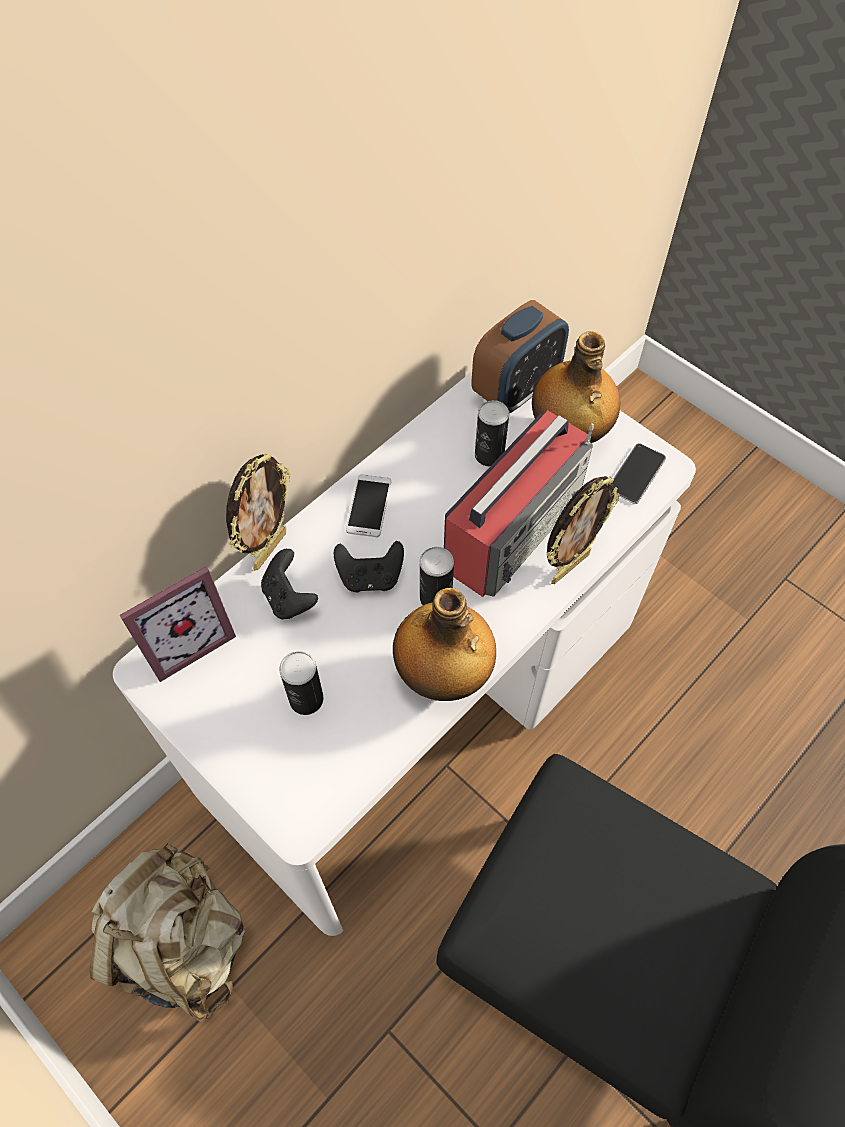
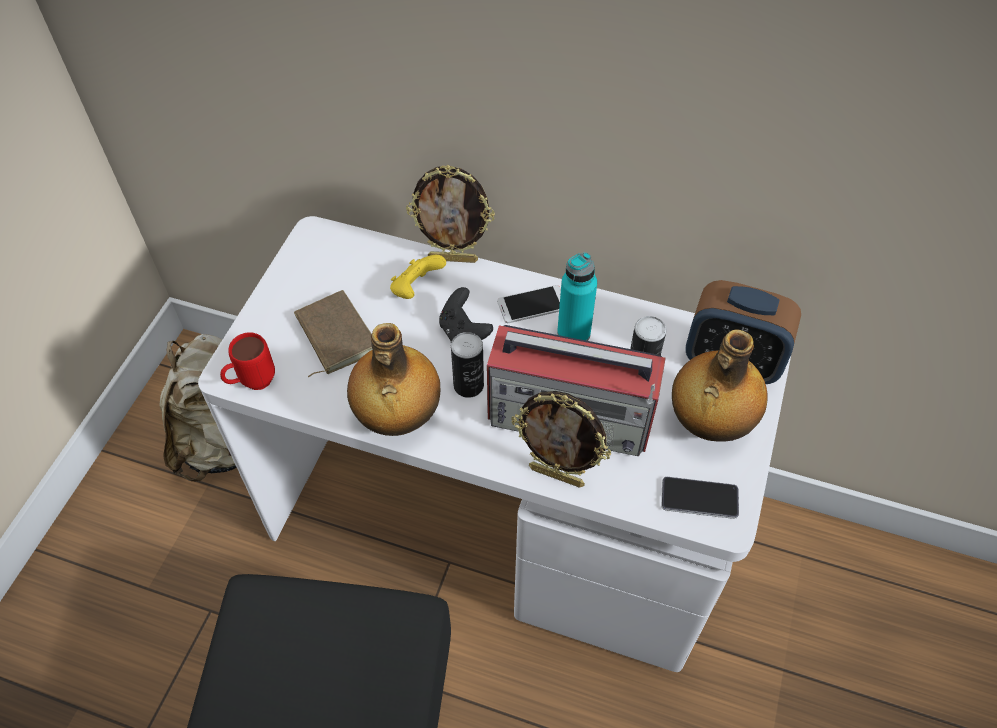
camera: 65 degrees right, 5 degrees down
picture frame [120,566,236,682] -> none
black game controller [261,549,318,619] -> yellow game controller [390,255,446,299]
can [279,651,324,715] -> brown book [294,290,373,378]
none -> red mug [220,332,275,390]
none -> turquoise bottle [557,252,597,341]

